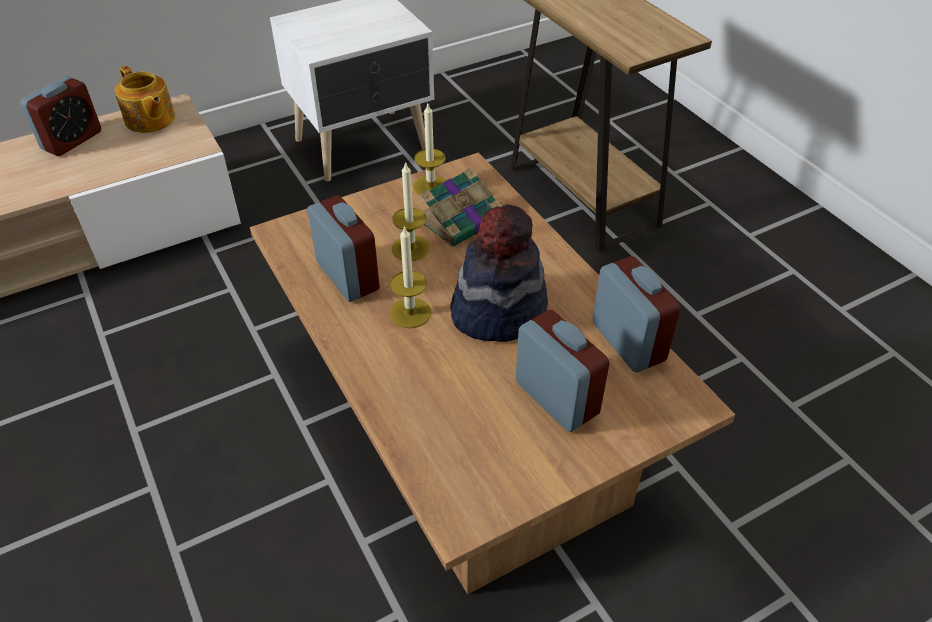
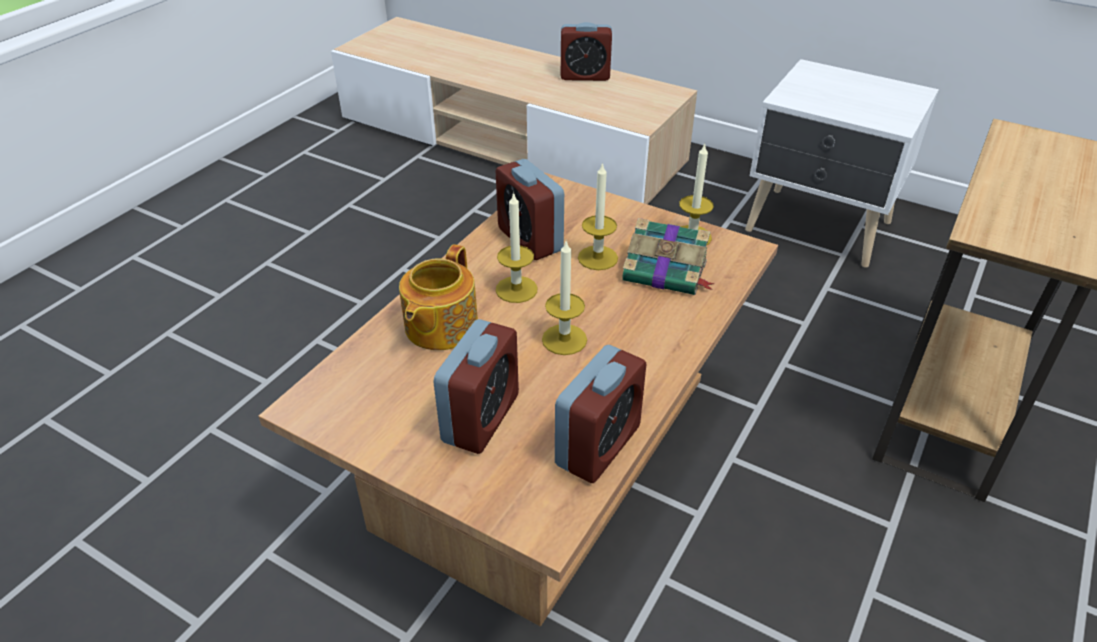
camera: 60 degrees right, 5 degrees down
teapot [115,66,175,133] -> teapot moved to [399,244,478,350]
alarm clock [307,196,380,302] -> alarm clock turned 120 degrees clockwise [496,159,564,260]
hat [450,204,548,342] -> candle [542,240,587,355]

